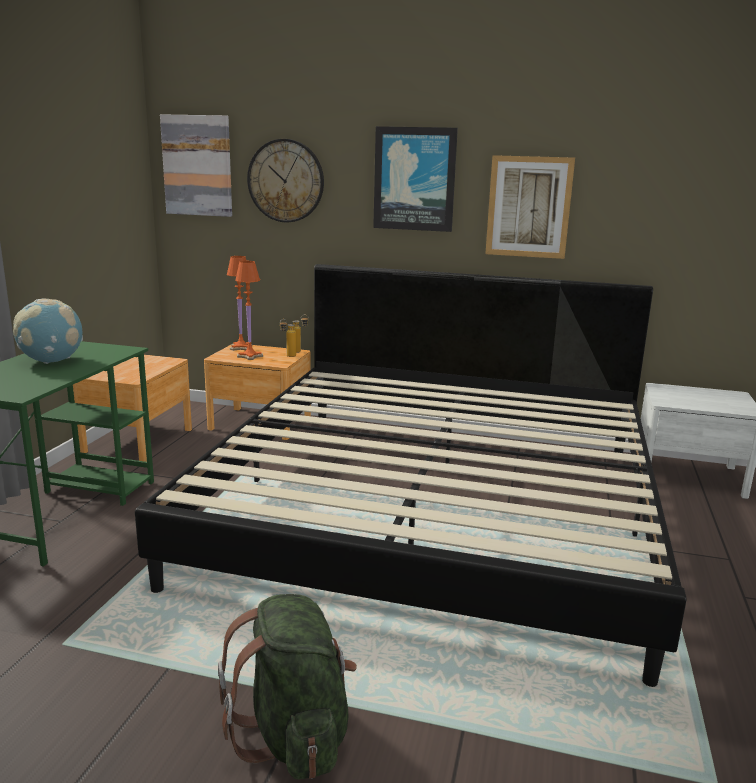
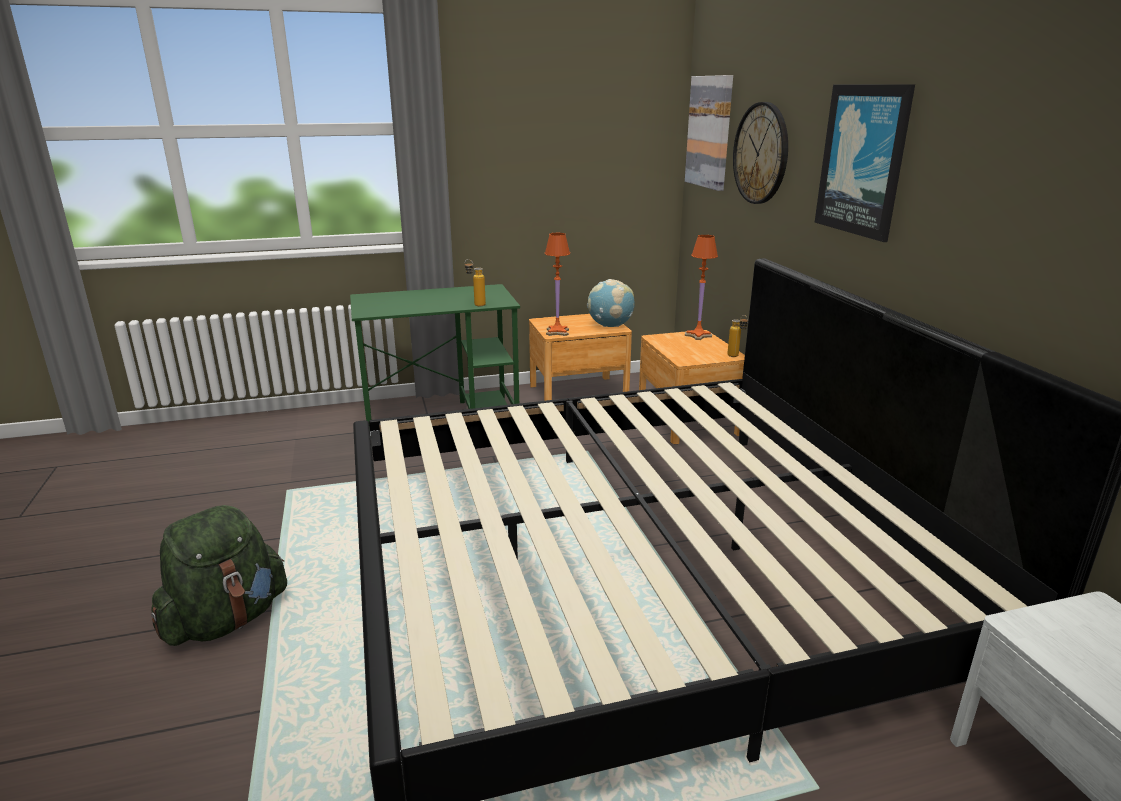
camera: 60 degrees right, 5 degrees up
globe [13,298,83,364] -> globe moved to [587,279,635,327]
orange table lamp [235,261,263,360] -> orange table lamp moved to [545,233,570,336]
bottle [280,319,296,357] -> bottle moved to [465,259,486,306]
picture [485,155,575,259] -> none

